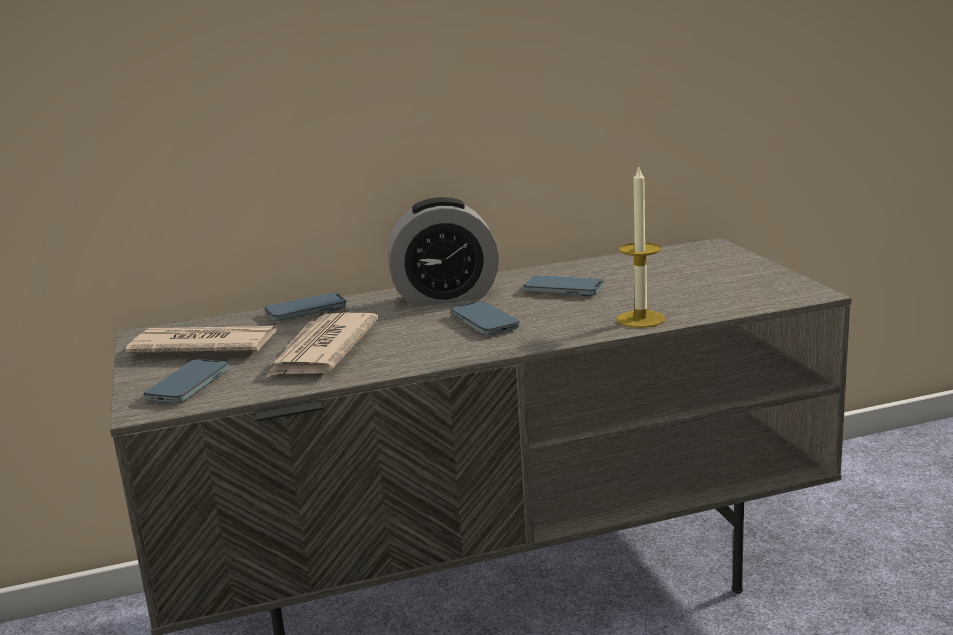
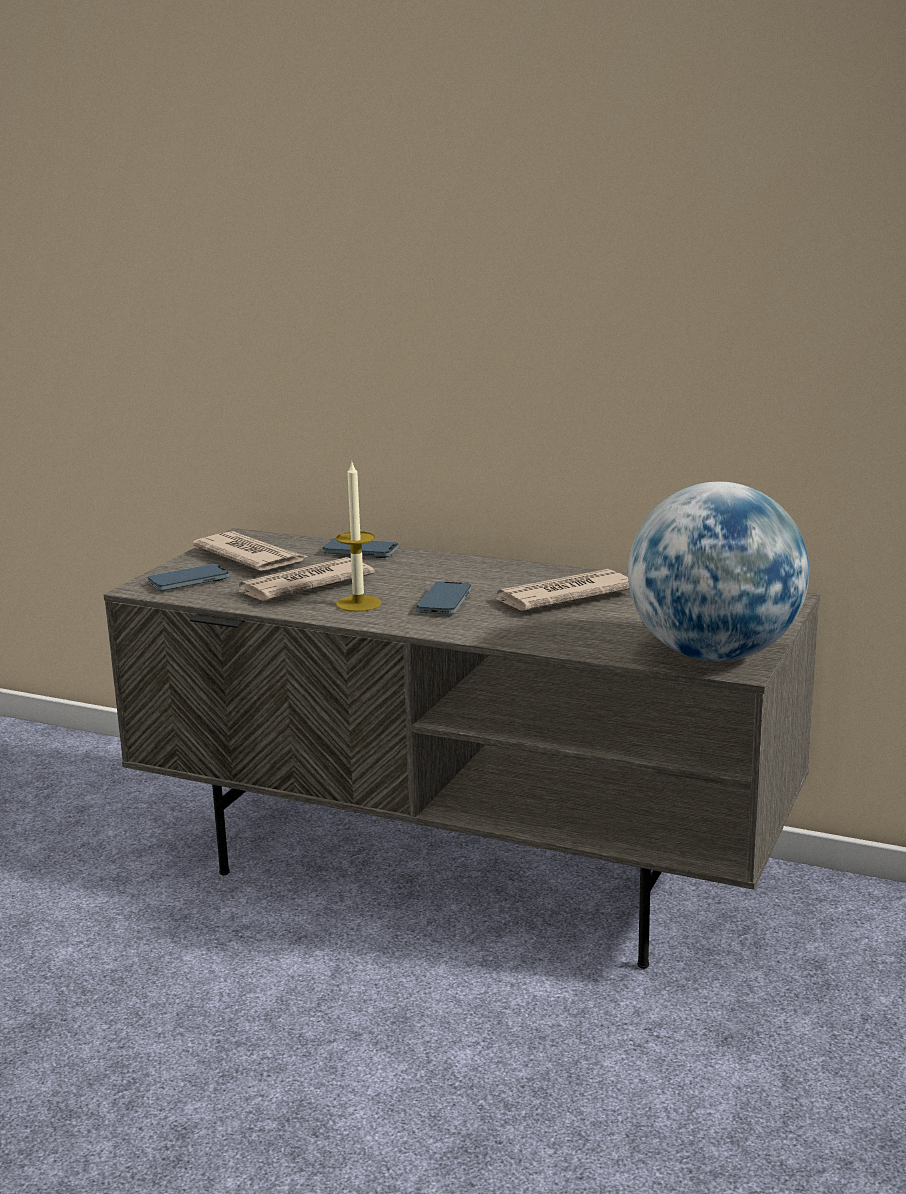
camera: 40 degrees right, 0 degrees up
alarm clock [387,197,499,306] -> none
phone [523,275,605,296] -> newspaper [493,569,629,611]
candle [617,165,665,328] -> candle moved to [336,460,382,612]
none -> globe [628,482,809,662]

